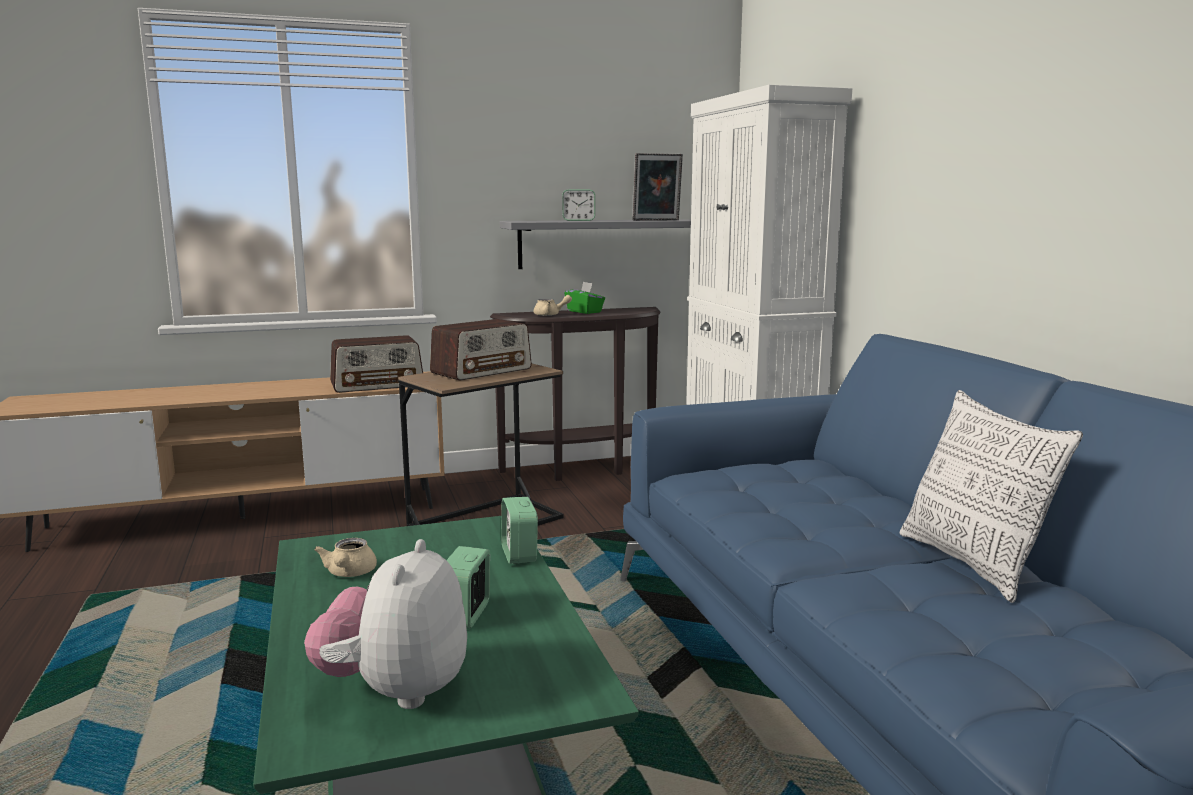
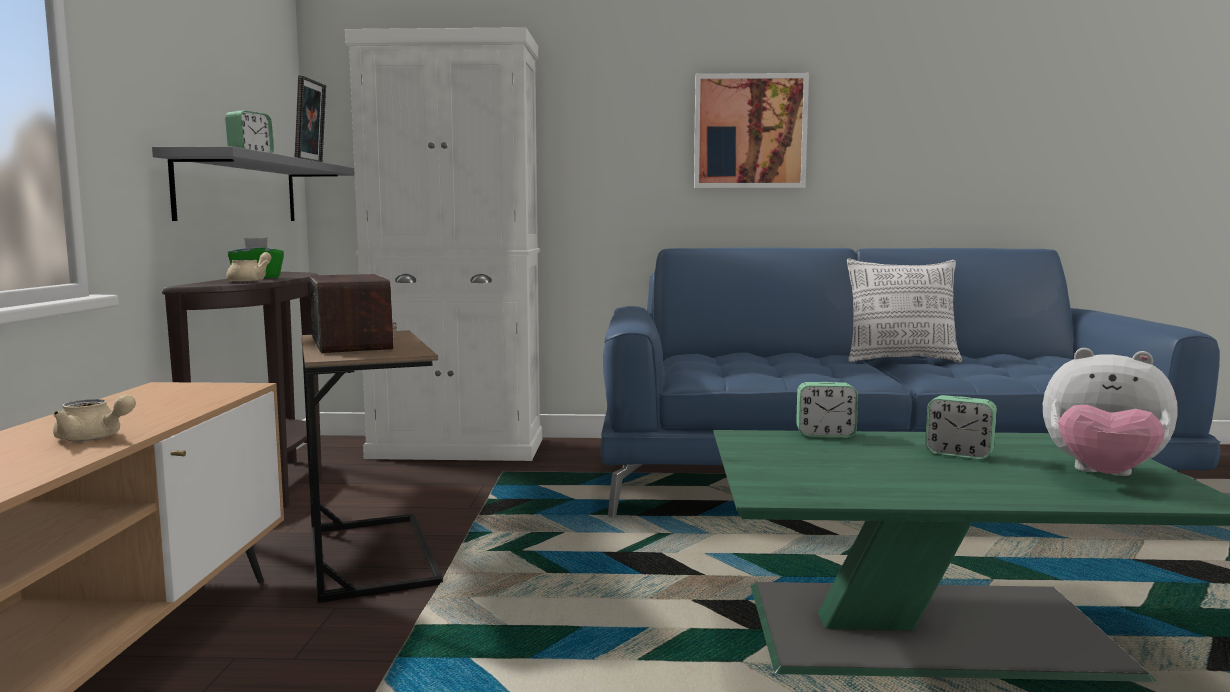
camera: 70 degrees left, 5 degrees down
beige teapot [314,538,377,577] -> beige teapot moved to [53,394,136,441]
radio [330,335,423,393] -> none
none -> picture [694,73,809,188]

